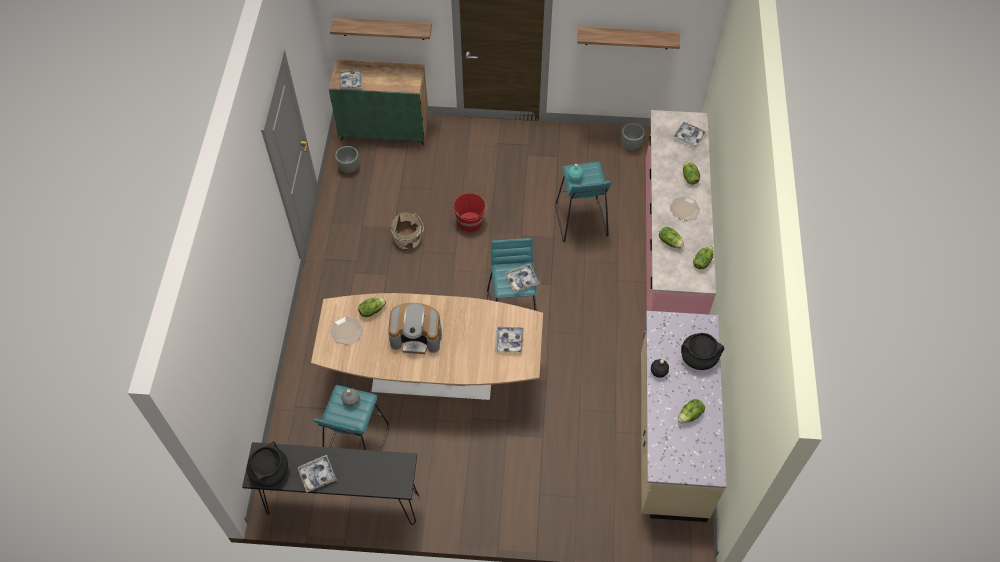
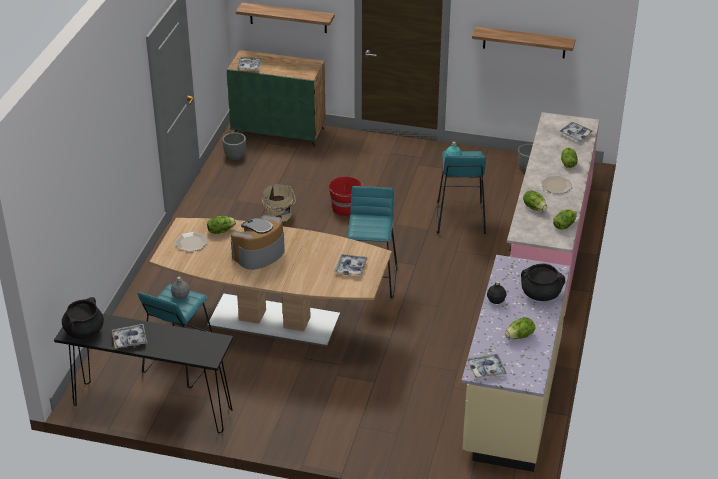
camera: 10 degrees right, 20 degrees down
coffee machine [388,303,442,354] -> coffee machine turned 120 degrees clockwise [231,215,285,270]
tray [505,264,540,293] -> tray moved to [467,353,507,379]

